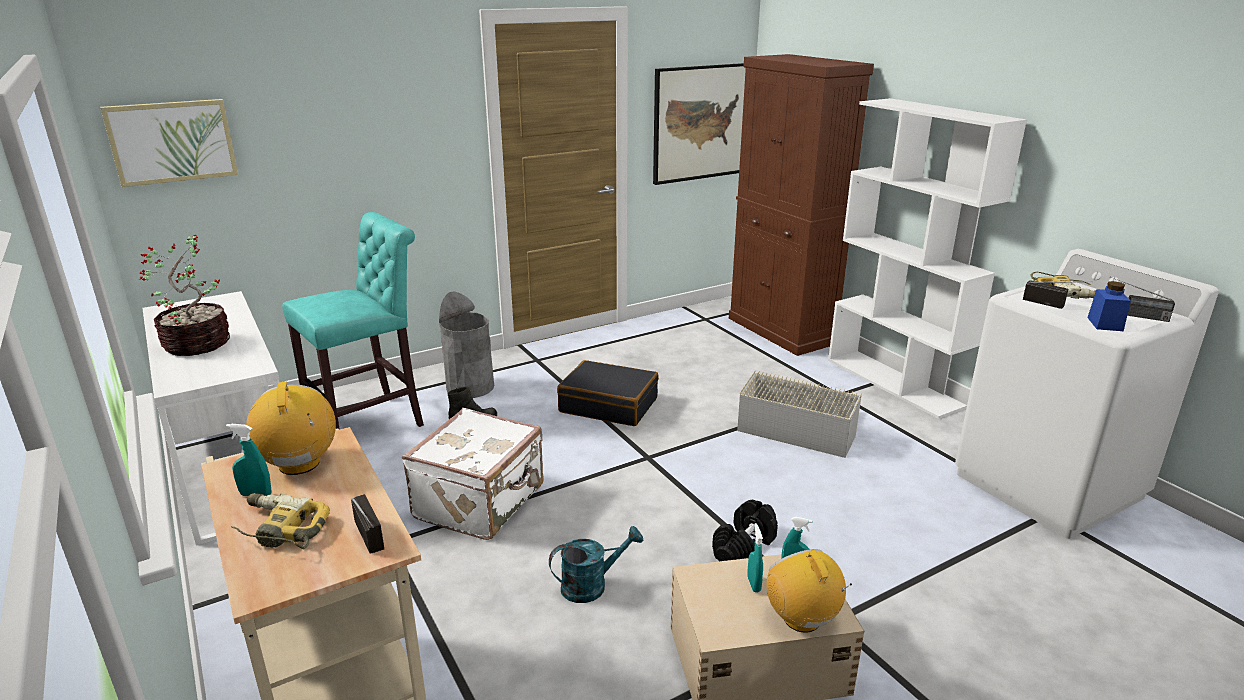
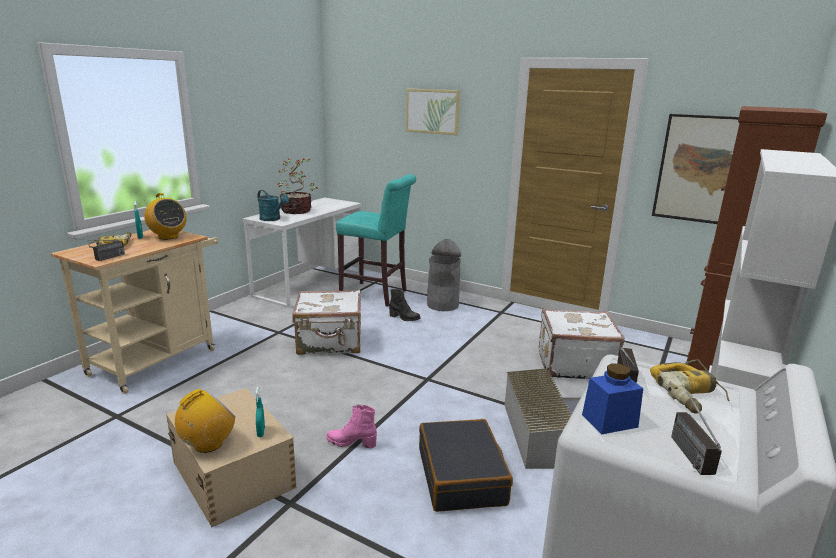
camera: 60 degrees right, 5 degrees down
picture [100,99,238,187] -> picture moved to [406,89,460,135]
radio [246,382,336,475] -> radio turned 90 degrees clockwise [144,193,187,240]
turquoise watering can [549,526,643,603] -> turquoise watering can moved to [257,190,289,221]
black suitcase [557,360,659,426] -> black suitcase moved to [419,419,513,512]
black dumbbell [712,500,778,561] -> pink boot [326,405,377,448]
turquoise spray bottle [747,523,763,592] -> none
none -> white suitcase [539,309,625,379]

